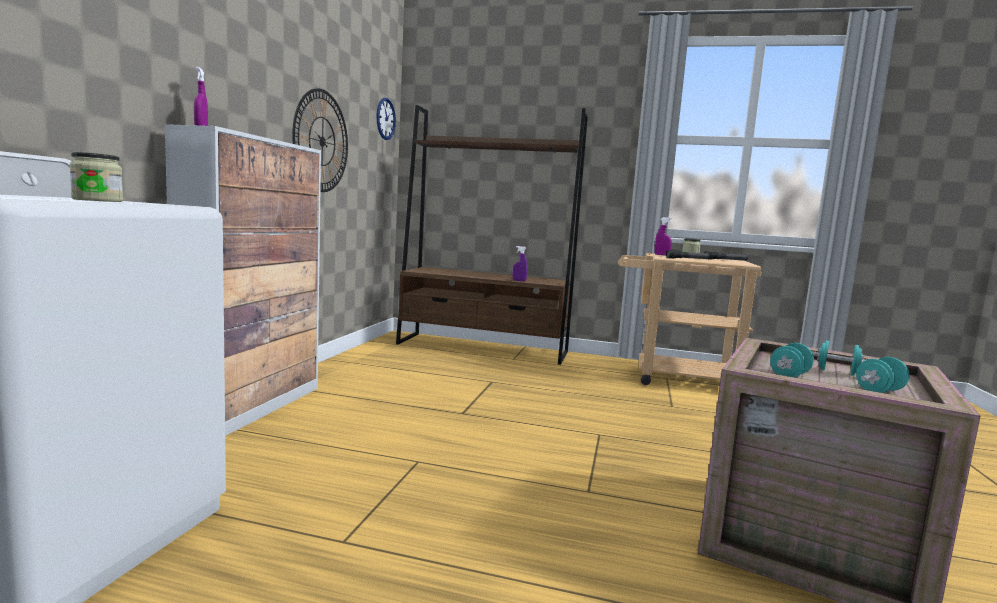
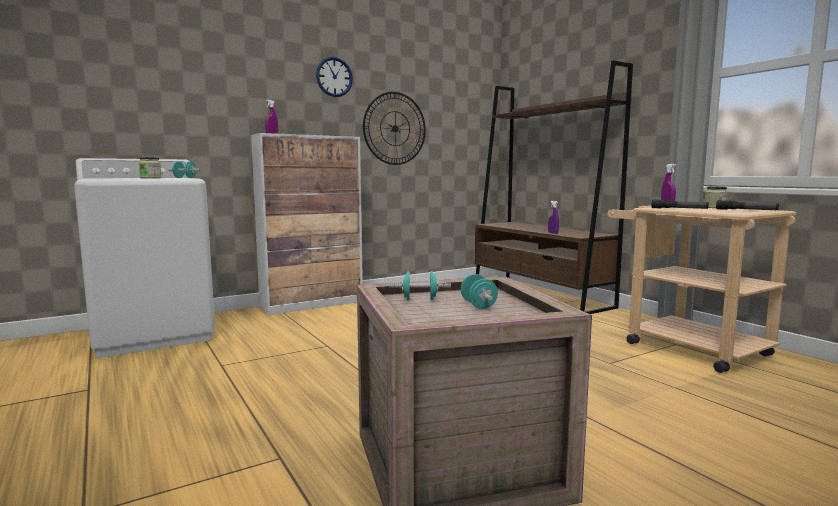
camera: 45 degrees right, 0 degrees up
wall clock [376,98,396,140] -> wall clock moved to [316,57,353,97]
turquoise dumbbell [856,357,909,393] -> turquoise dumbbell moved to [168,161,201,178]

